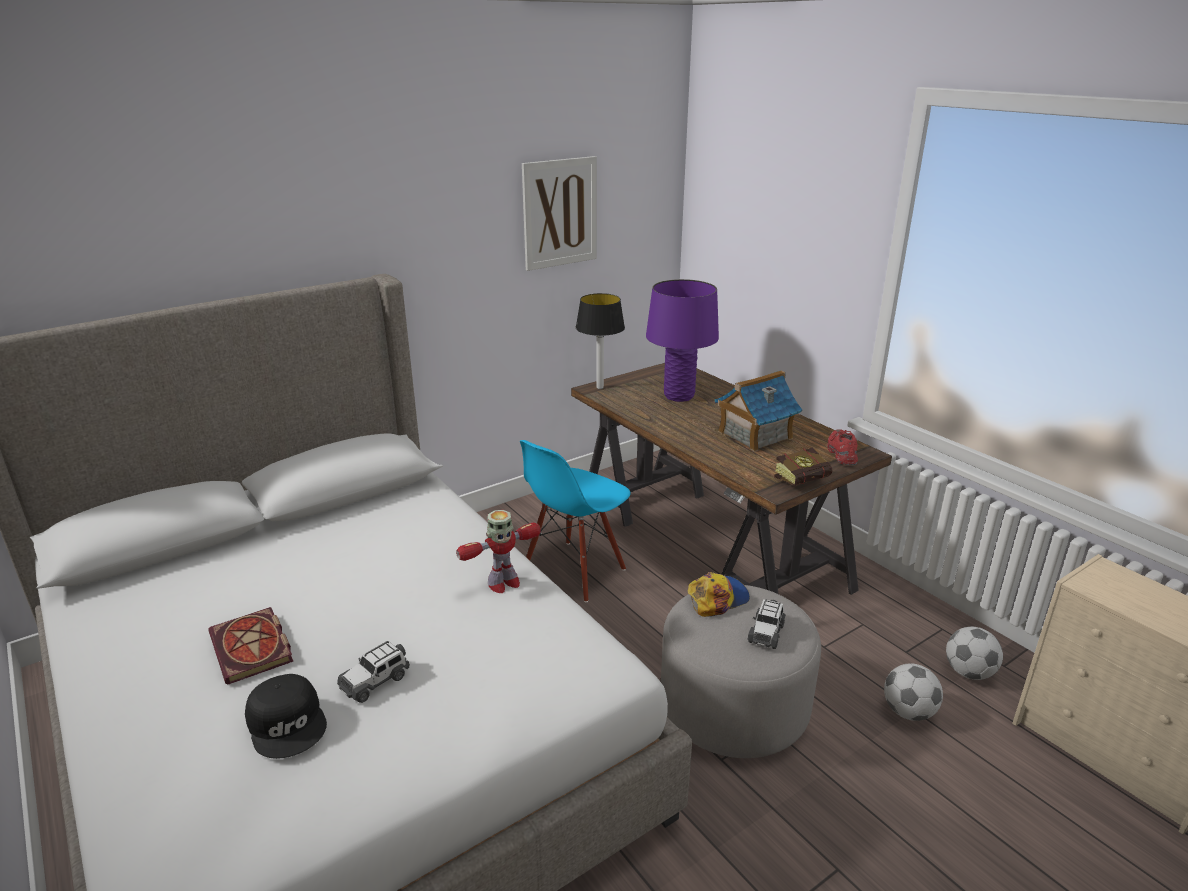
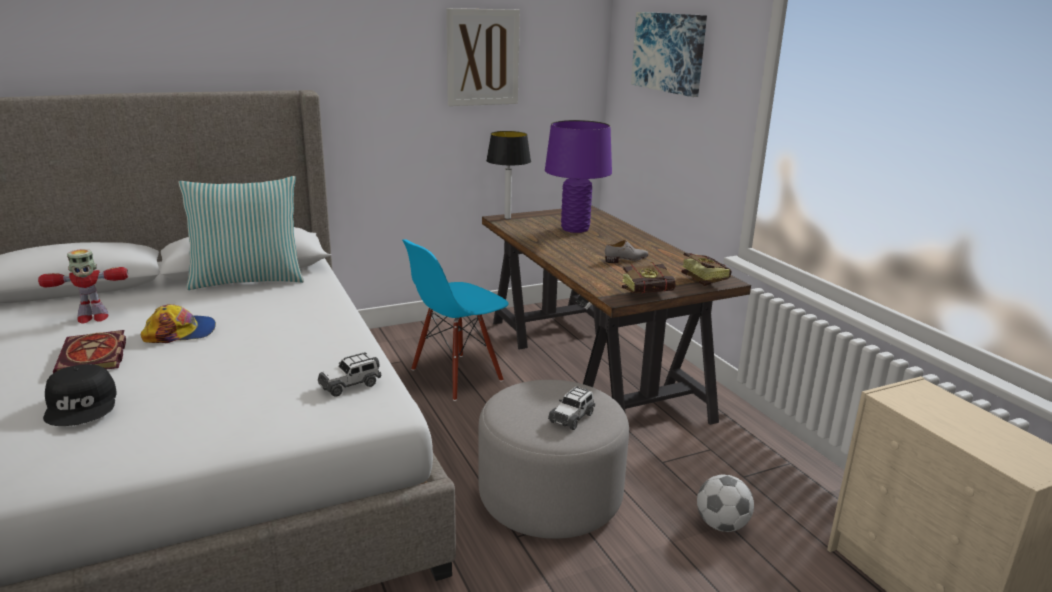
camera: 10 degrees right, 5 degrees down
toy car [337,641,410,703] -> toy car moved to [318,352,382,397]
toy robot [456,510,541,593] -> toy robot moved to [38,249,128,323]
cap [688,572,750,617] -> cap moved to [141,304,216,343]
toy house [715,370,802,452] -> grey shoe [605,240,649,263]
red shoe [827,429,858,465] -> book [681,252,731,286]
football [946,627,1003,680] -> none
none -> pillow [178,176,304,290]
none -> picture [631,12,707,97]

